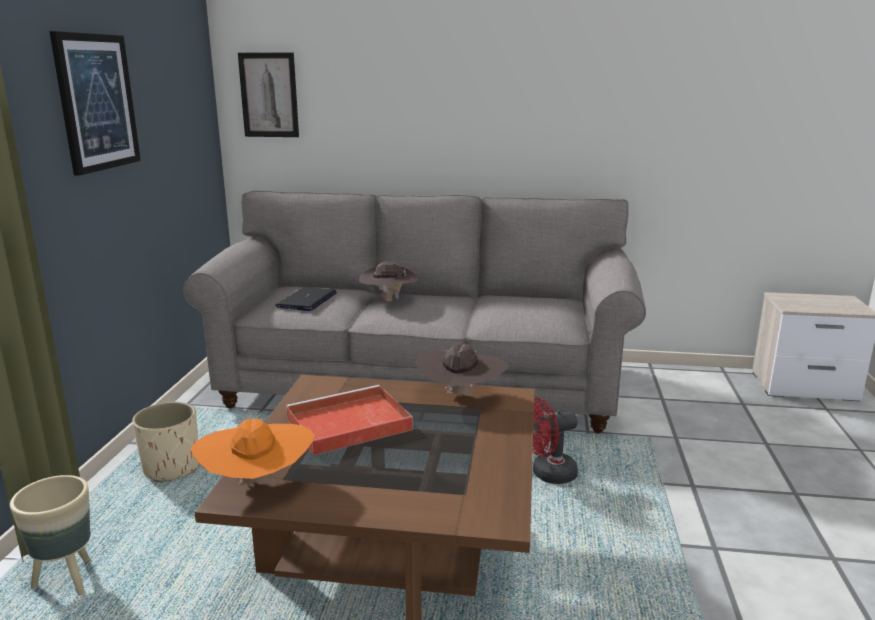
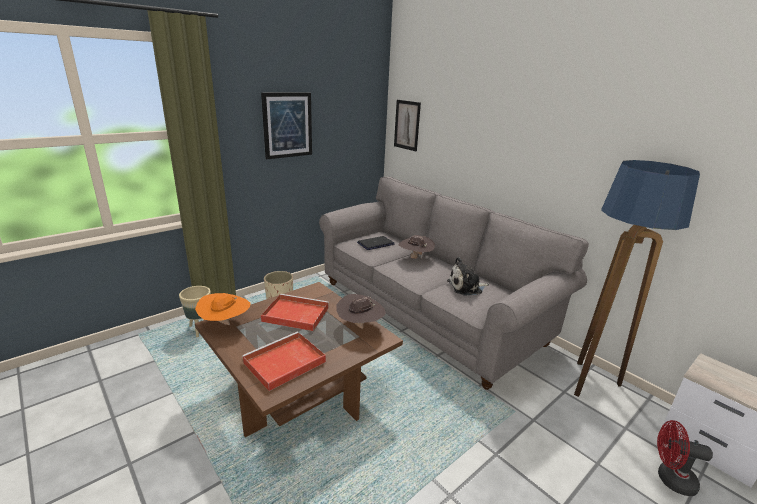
camera: 40 degrees right, 5 degrees up
red fan [533,397,578,484] -> red fan moved to [657,420,713,496]
none -> red tray [242,332,326,391]
none -> plush toy [447,257,489,296]
none -> floor lamp [574,160,700,397]

